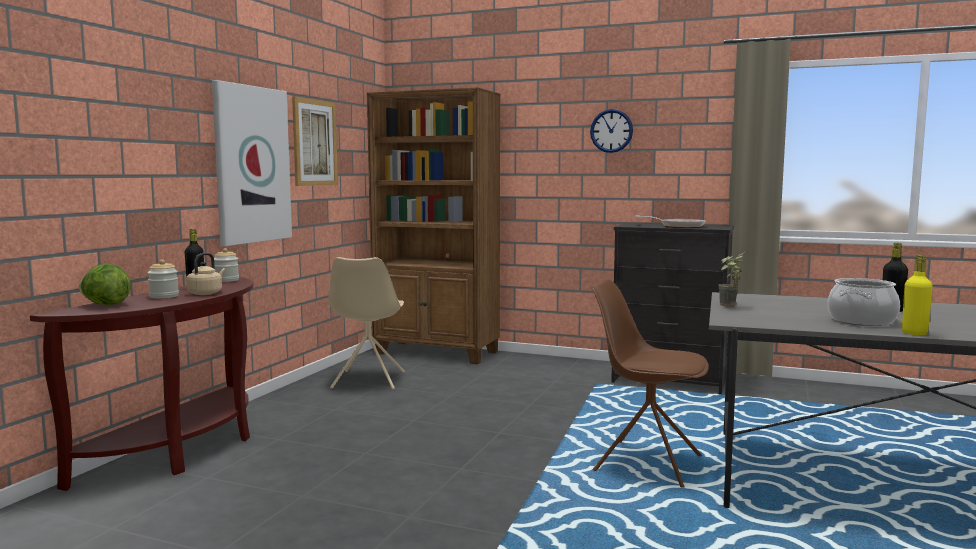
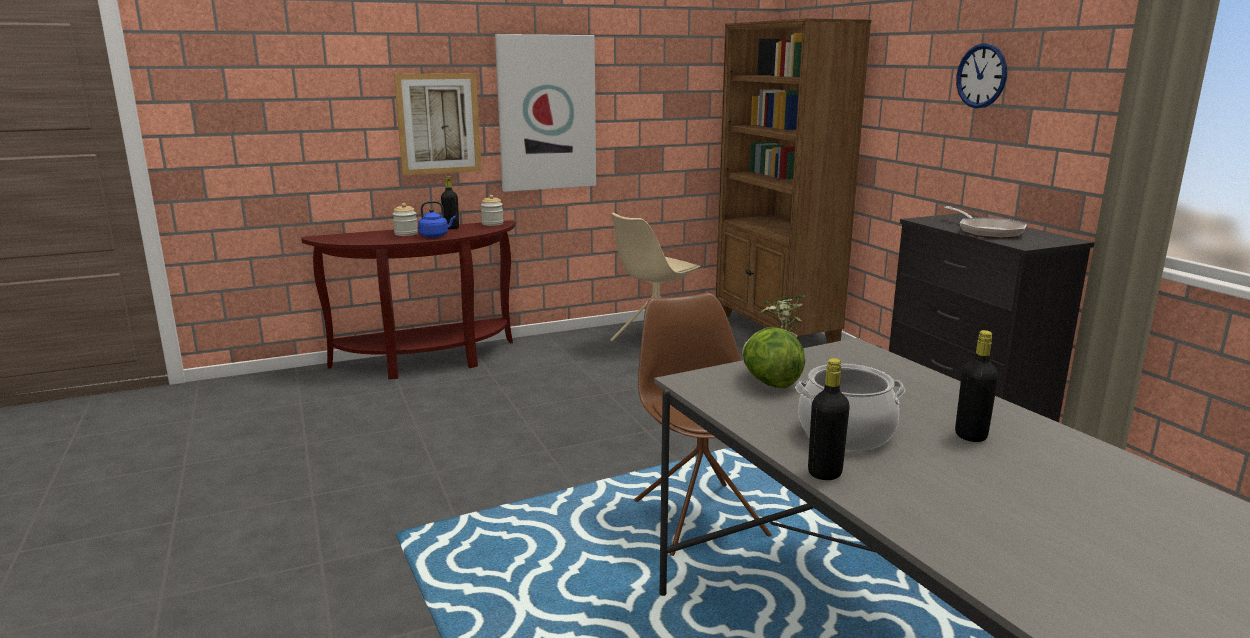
camera: 45 degrees right, 10 degrees up
lettuce [79,263,131,305] -> lettuce moved to [742,327,805,389]
beige kettle [186,253,225,295] -> blue kettle [418,201,456,238]
picture [292,97,338,186] -> picture moved to [394,73,481,175]
yellow bottle [902,255,933,335] -> black bottle [808,358,850,480]

